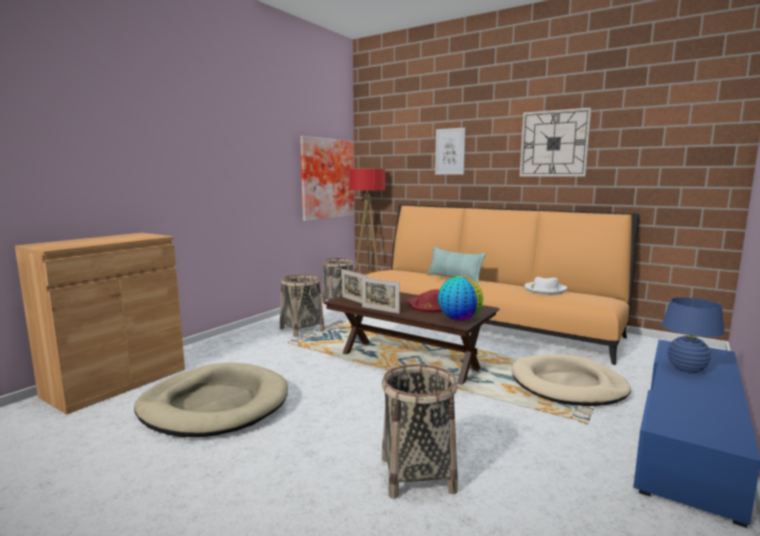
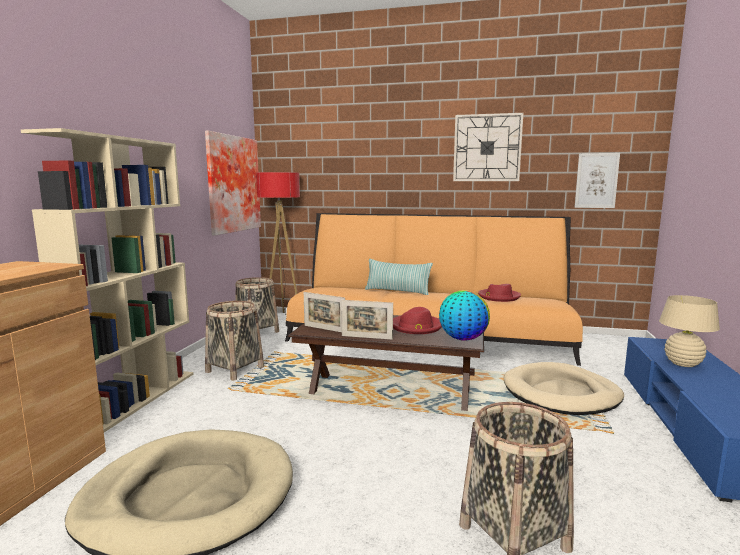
camera: 20 degrees left, 0 degrees up
picture [435,128,466,175] -> picture moved to [574,153,620,208]
white hat [524,277,567,295] -> red hat [478,284,521,302]
blue table lamp [662,297,725,373] -> beige table lamp [659,295,720,367]
none -> beige bookcase [21,128,193,432]

